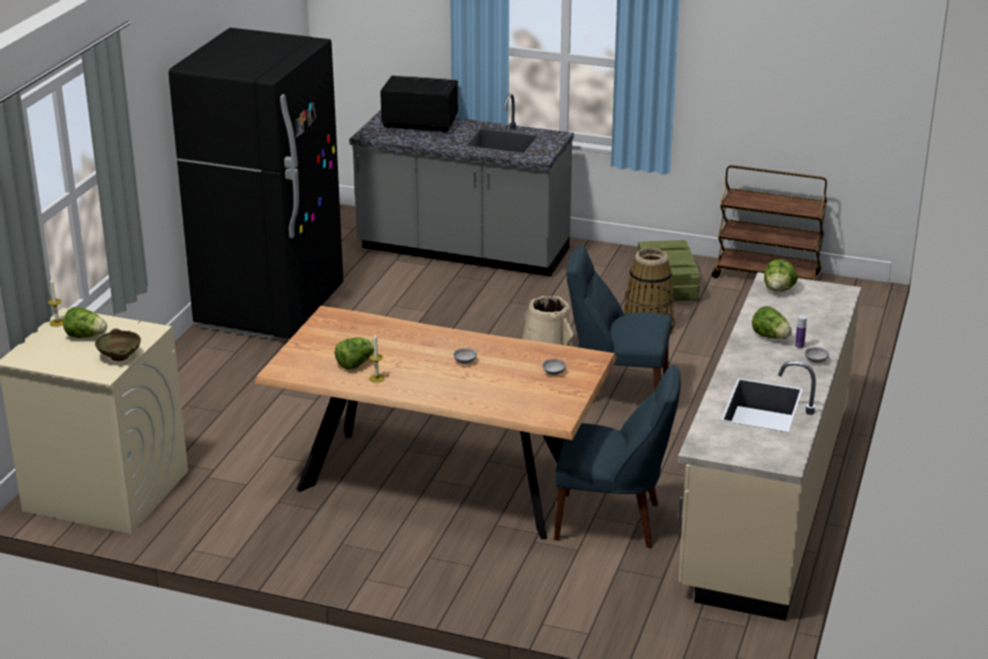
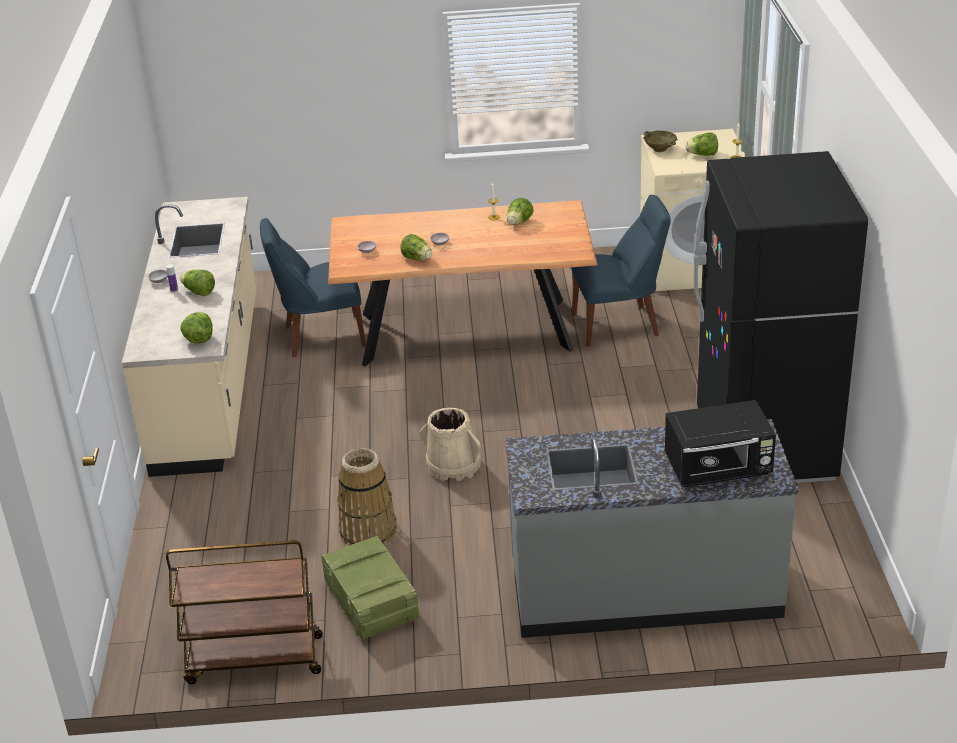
camera: 160 degrees right, 5 degrees up
blue chair [566,245,672,392] -> blue chair moved to [571,194,671,347]
none -> lettuce [400,234,432,260]

